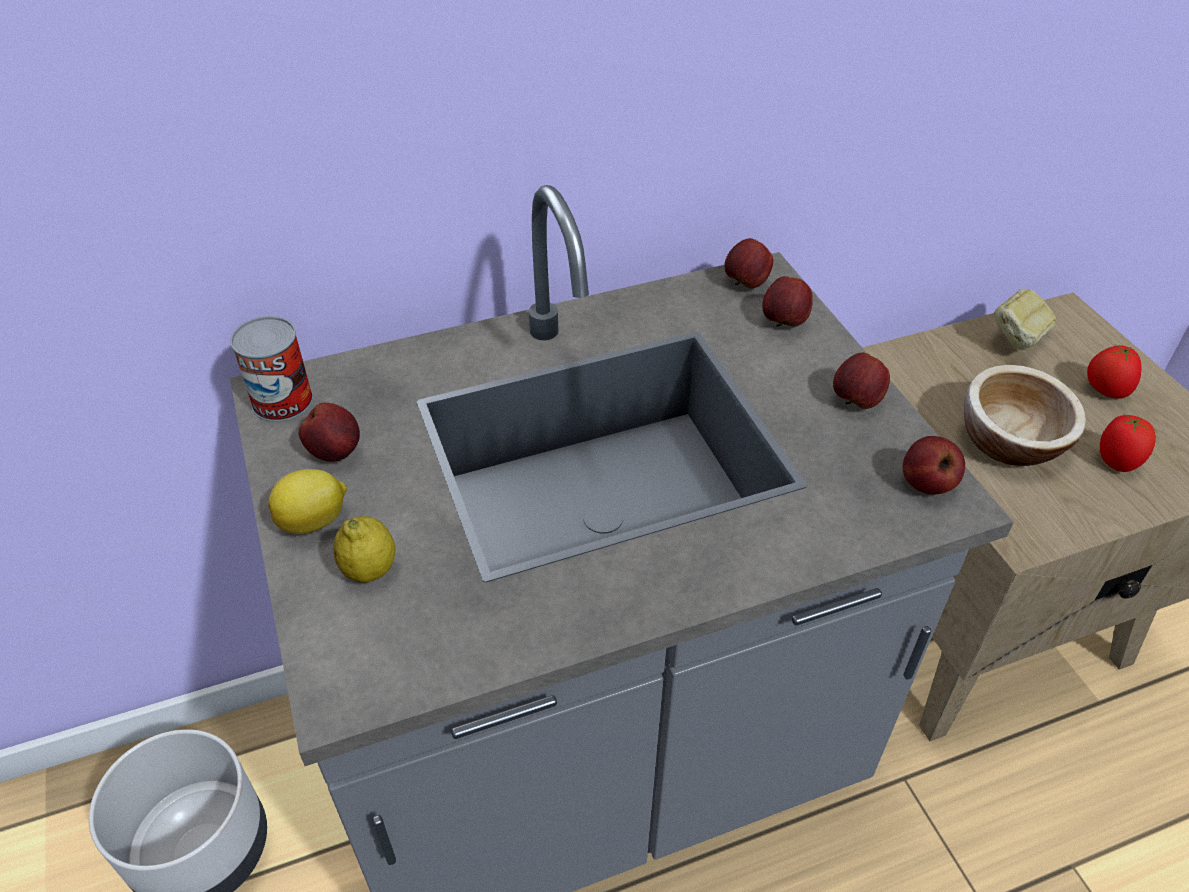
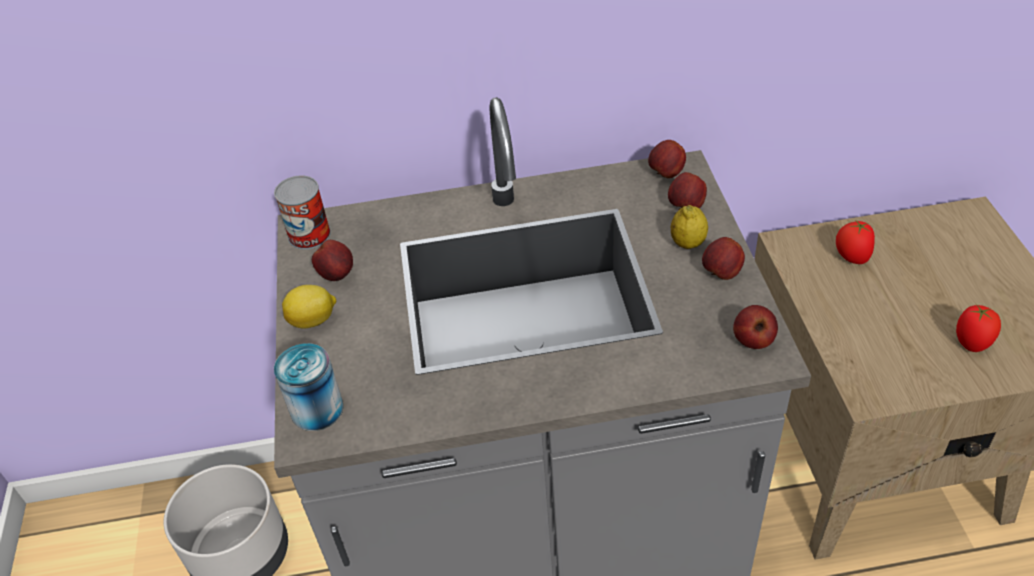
camera: 15 degrees right, 0 degrees up
lemon [334,516,396,583] -> lemon moved to [671,205,708,249]
bowl [964,365,1086,466] -> none
bread [994,289,1056,350] -> none
tomato [1087,345,1142,399] -> tomato moved to [836,221,875,264]
none -> can [274,343,344,431]

